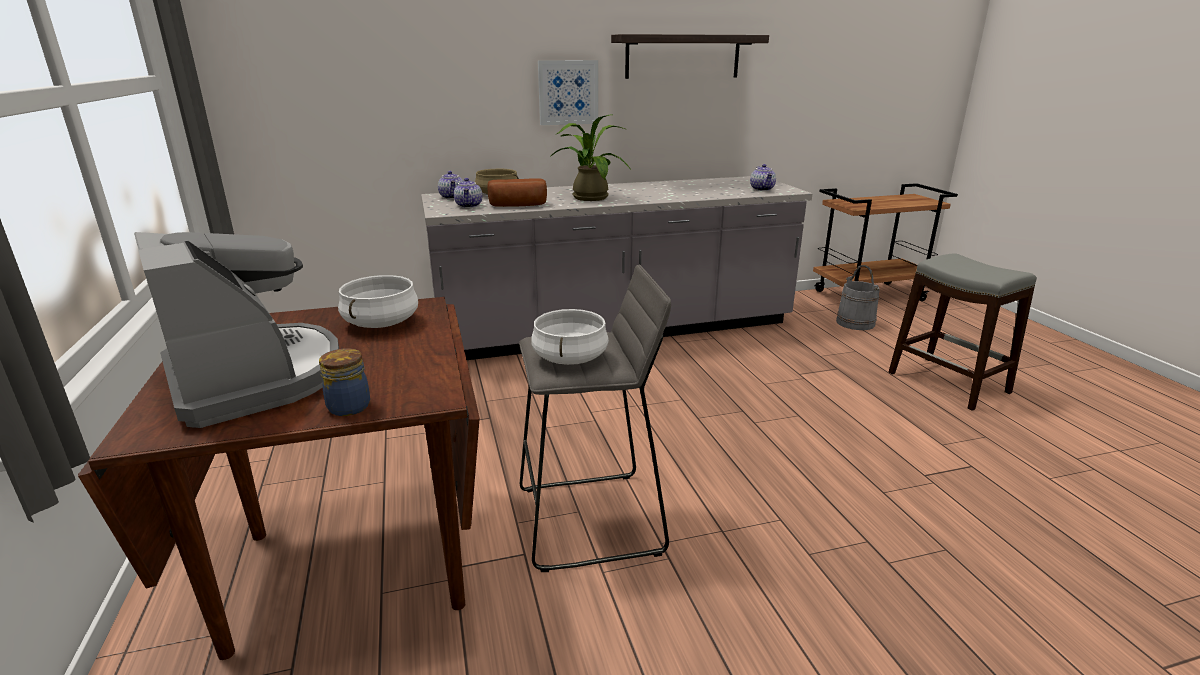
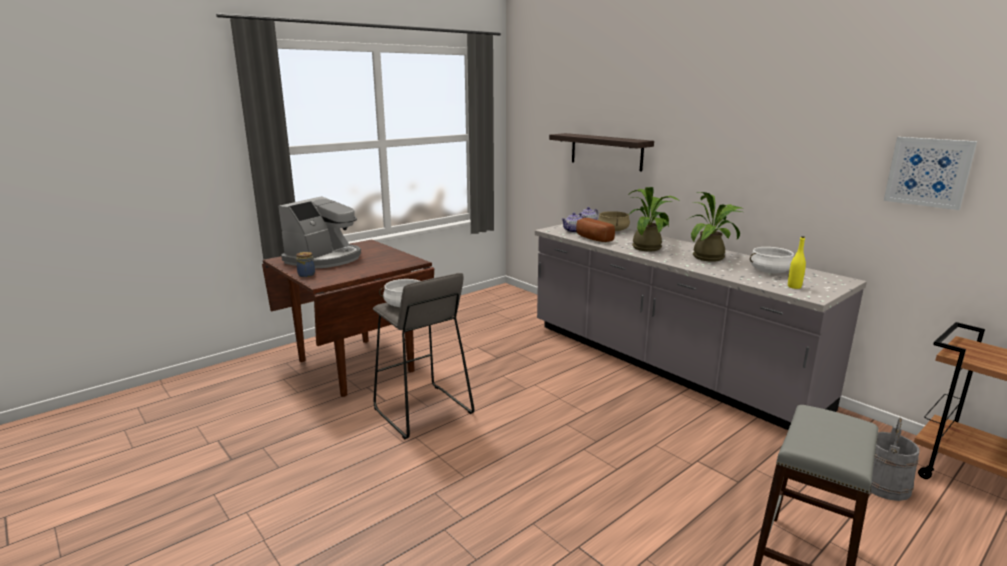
camera: 65 degrees right, 5 degrees down
white cooking pot [338,275,418,328] -> white cooking pot moved to [750,247,794,273]
picture [538,60,598,125] -> picture moved to [884,137,977,210]
shelf [611,34,769,79] -> shelf moved to [549,133,654,171]
teapot [750,164,776,191] -> yellow bottle [788,236,806,289]
none -> potted plant [688,192,742,262]

